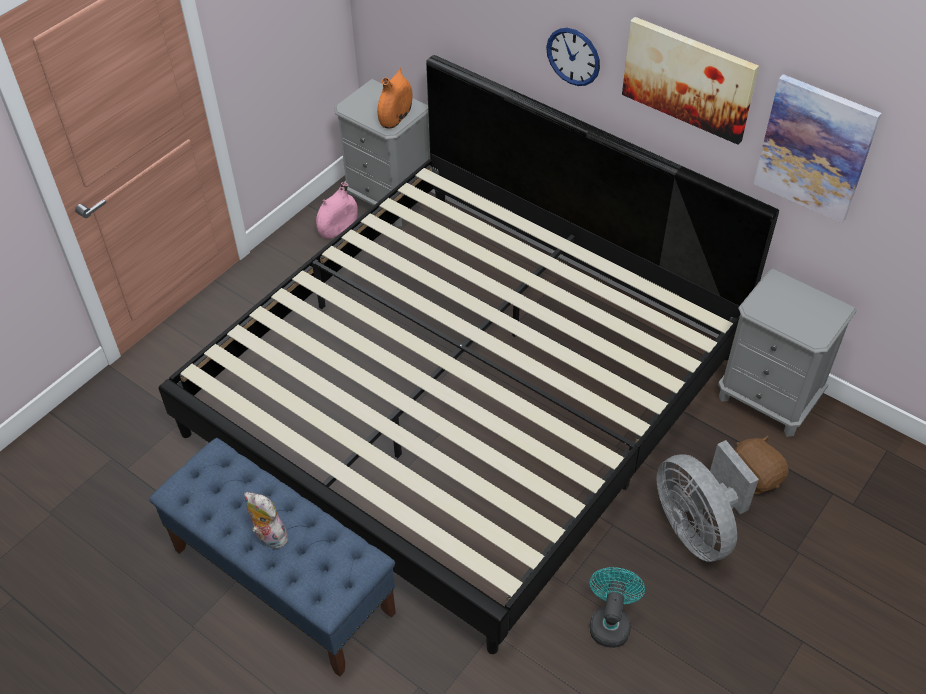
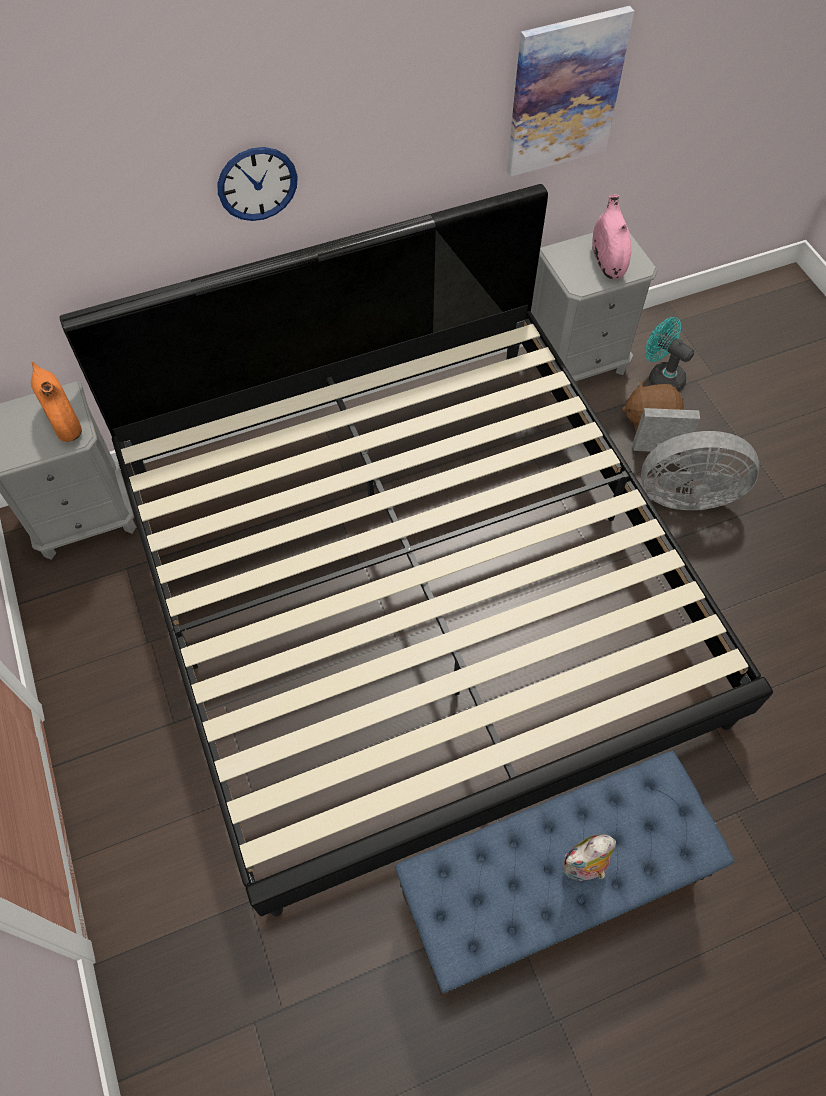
camera: 60 degrees left, 10 degrees up
pink vase [316,182,358,239] -> pink vase moved to [592,194,631,279]
turquoise fan [589,567,645,648] -> turquoise fan moved to [645,317,694,392]
picture [622,17,759,145] -> none

